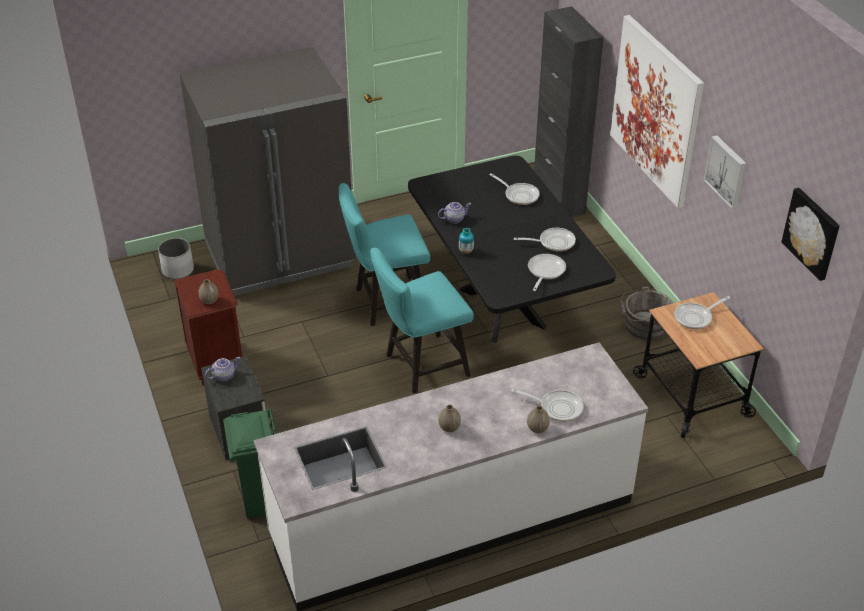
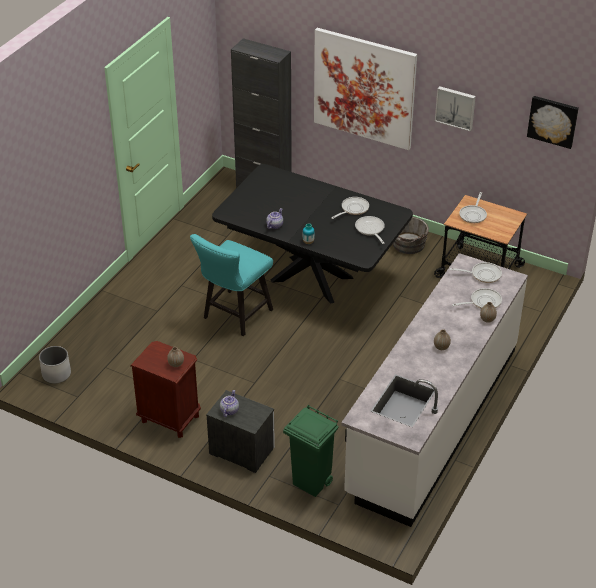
camera: 40 degrees left, 0 degrees up
grey fridge [180,47,355,296] -> none
turquoise chair [370,248,474,394] -> none
frying pan [489,173,540,205] -> frying pan moved to [450,262,502,283]

